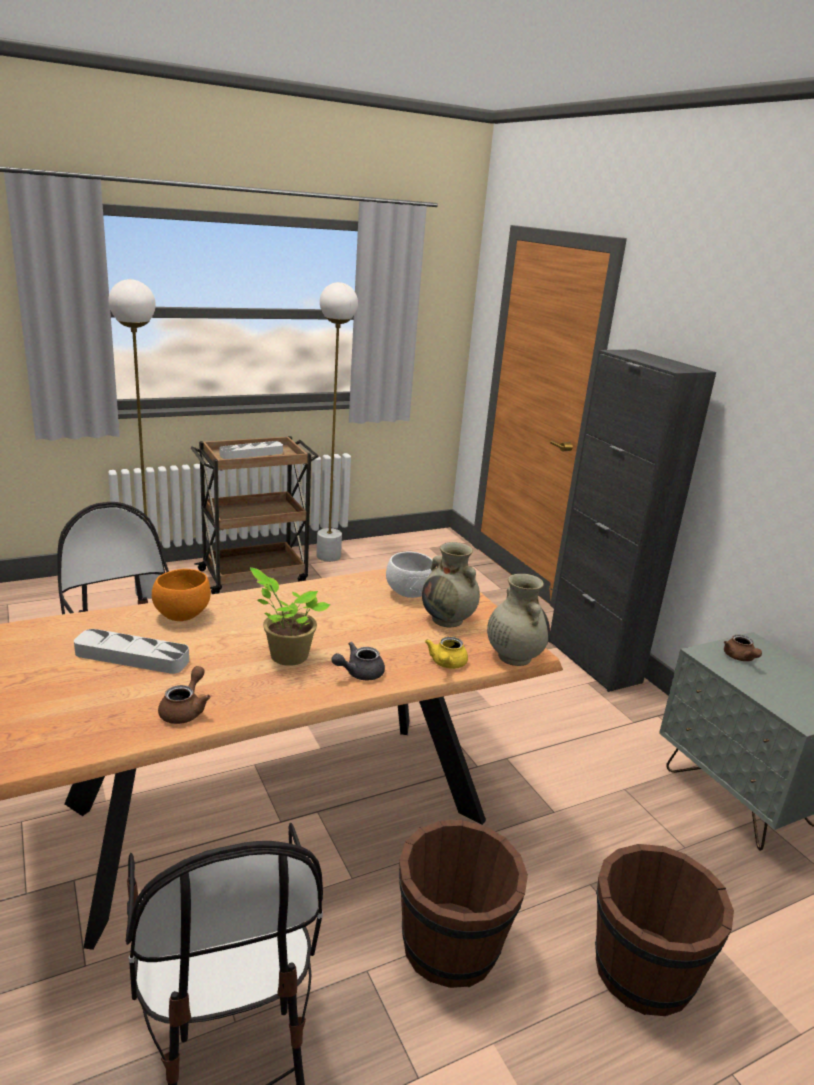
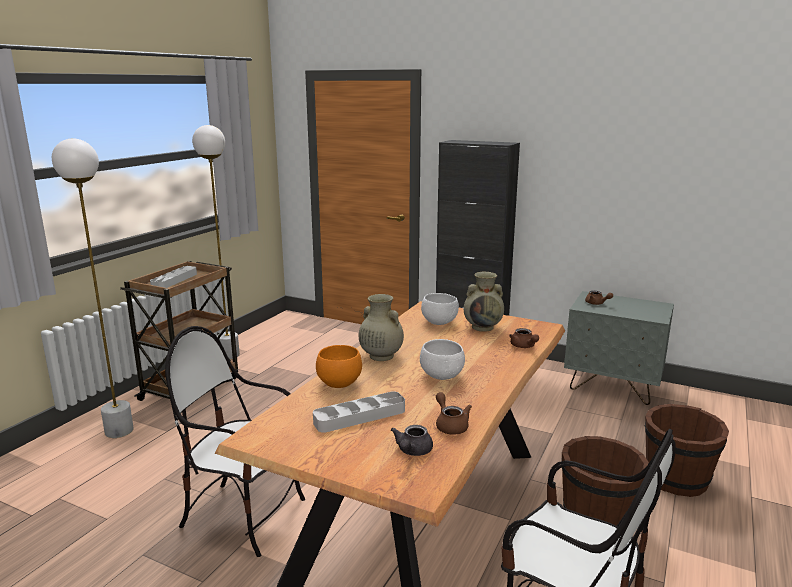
camera: 35 degrees left, 5 degrees down
potted plant [250,567,330,666] -> white bowl [420,339,465,380]
grey teapot [331,642,385,681] -> grey teapot moved to [391,425,433,456]
yellow teapot [425,637,468,669] -> brown teapot [509,328,539,348]
beige vase [487,574,550,666] -> beige vase moved to [359,294,404,361]

